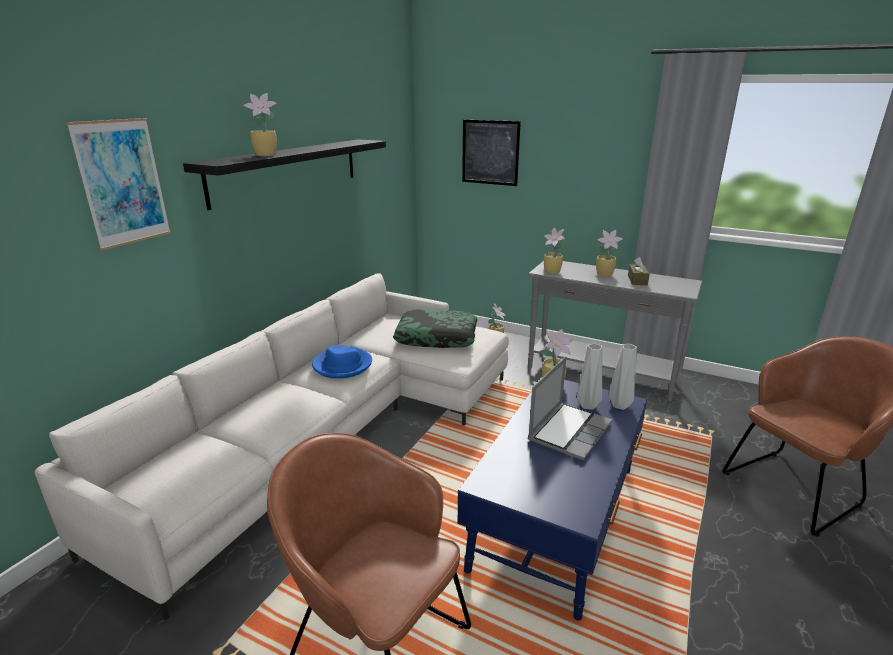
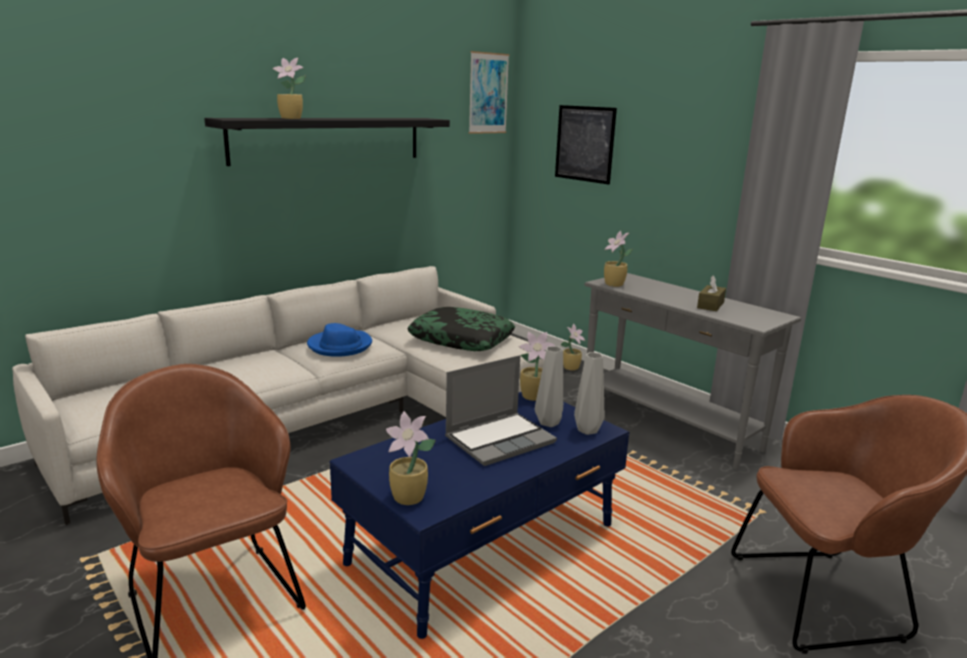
camera: 20 degrees right, 5 degrees down
picture [66,118,171,250] -> picture moved to [469,51,509,134]
potted plant [596,230,623,277] -> potted plant moved to [386,411,436,505]

